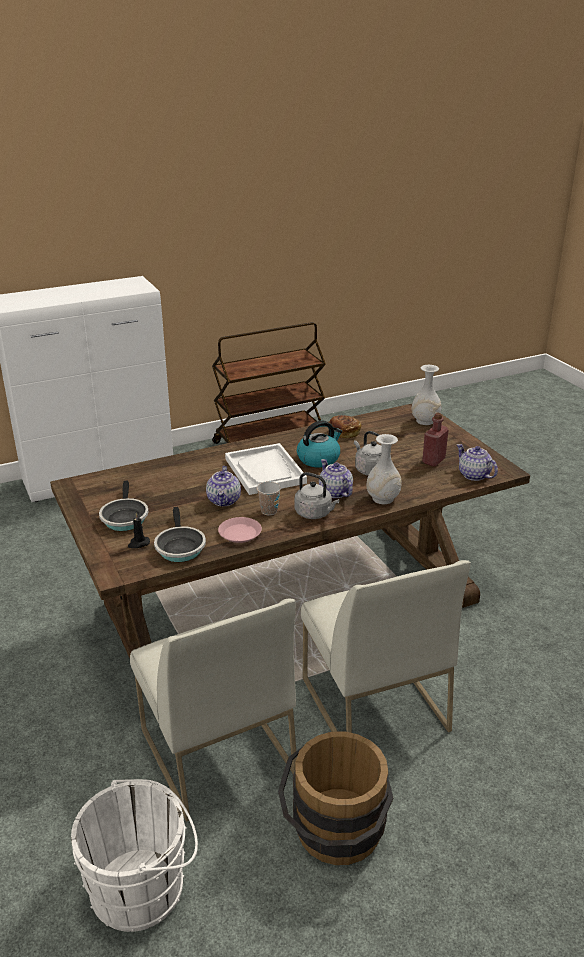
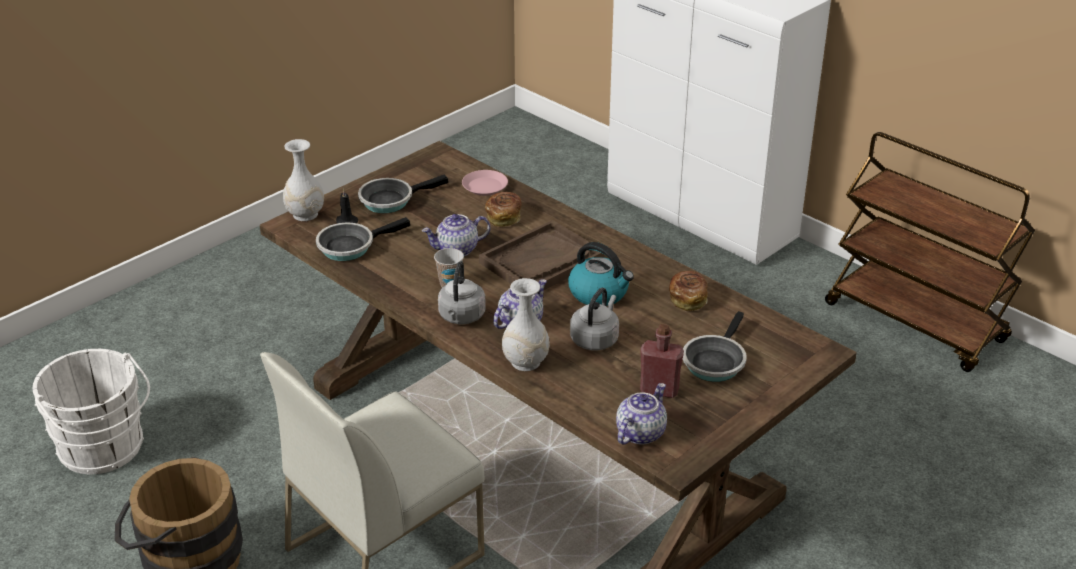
camera: 70 degrees right, 5 degrees up
white chair [130,599,297,822] -> none
pink plate [218,517,262,543] -> pink plate moved to [462,170,508,196]
white tray [225,443,307,495] -> brown tray [479,220,605,291]
white vase [411,365,441,425] -> white vase moved to [283,139,324,221]
none -> bread [485,192,522,227]
none -> frying pan [683,311,747,382]

